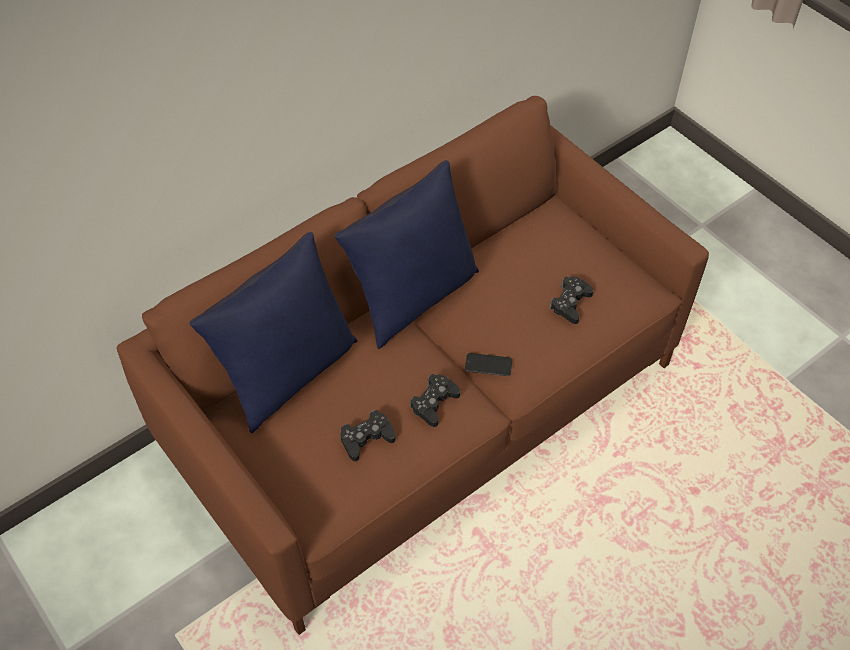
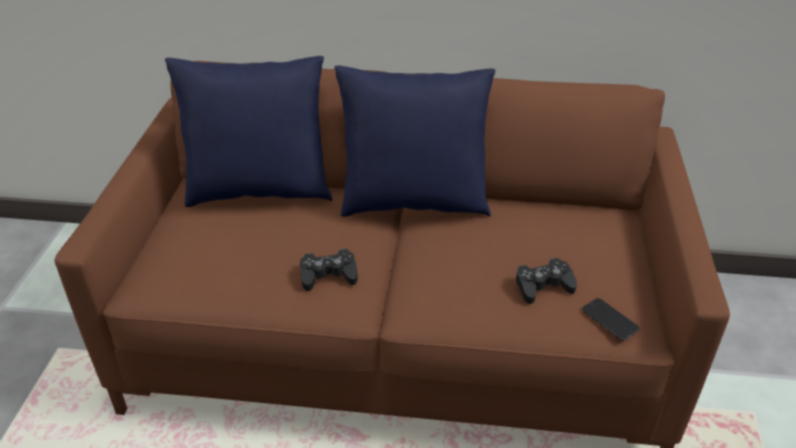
camera: 45 degrees right, 15 degrees down
black game controller [340,410,395,461] -> none
phone [465,353,512,376] -> phone moved to [582,298,640,340]

